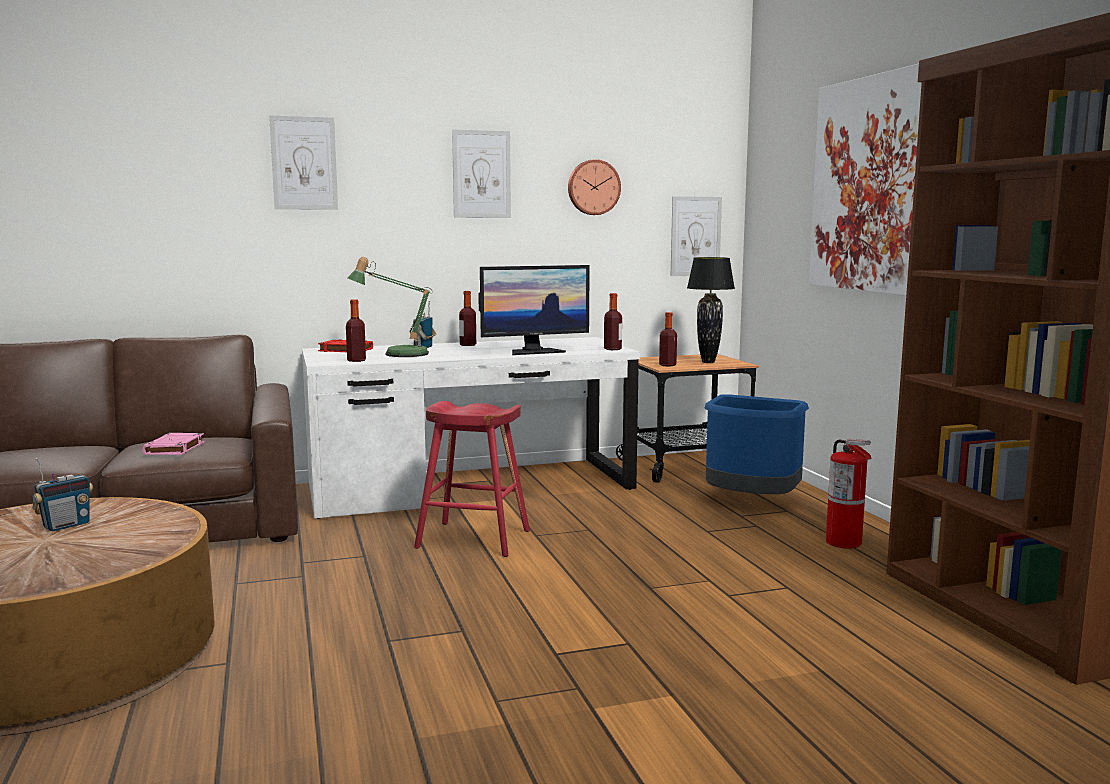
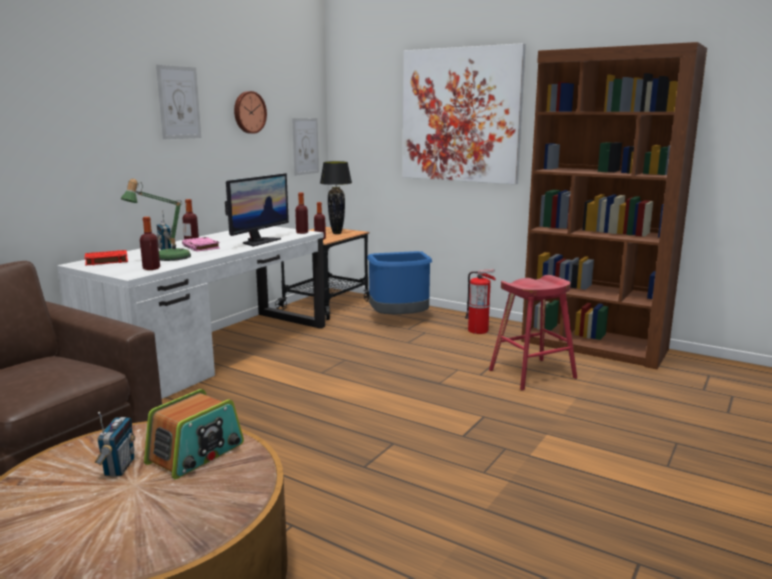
camera: 40 degrees left, 5 degrees up
pink book [142,433,204,455] -> pink book moved to [182,237,220,251]
picture [269,115,338,210] -> none
red stool [414,401,530,557] -> red stool moved to [489,275,577,391]
none -> radio [144,389,244,479]

